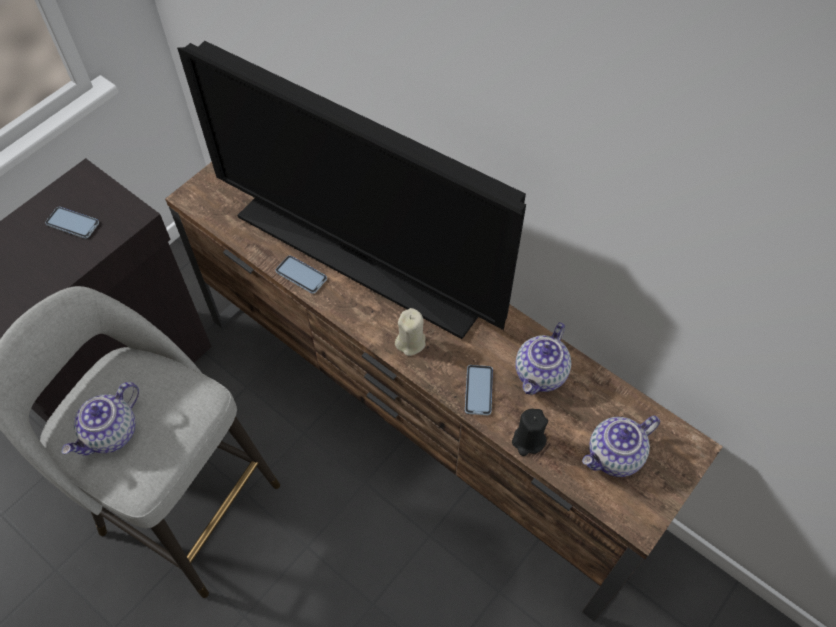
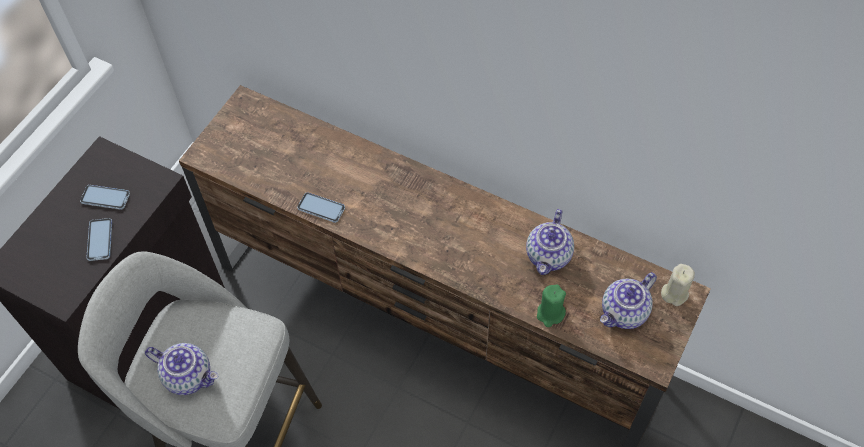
camera: 10 degrees left, 0 degrees up
teapot [62,382,139,456] -> teapot turned 90 degrees counterclockwise [145,343,219,395]
television [177,41,526,339] -> none
beige candle [395,308,426,356] -> beige candle moved to [661,264,695,306]
phone [465,365,493,415] -> phone moved to [86,218,112,261]
black candle [512,409,548,456] -> green candle [537,284,566,327]

